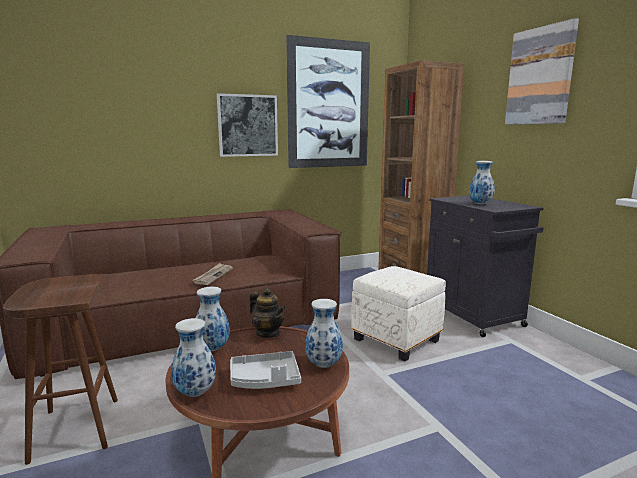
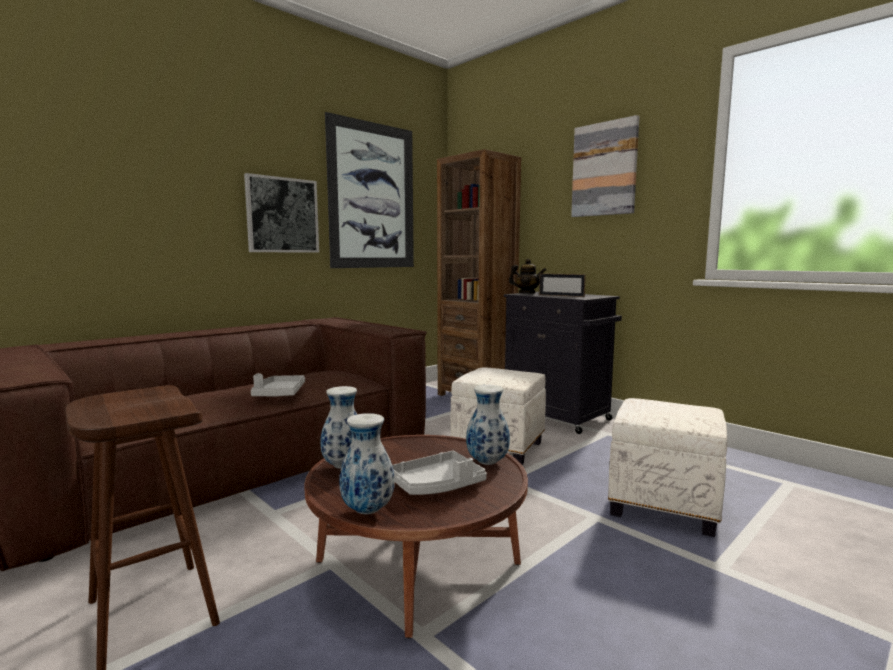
camera: 20 degrees left, 5 degrees down
newspaper [193,263,233,285] -> grey tray [251,373,305,397]
teapot [250,288,286,338] -> teapot moved to [509,259,546,294]
vase [469,161,495,204] -> picture frame [539,273,586,297]
none -> white ottoman [608,398,727,537]

